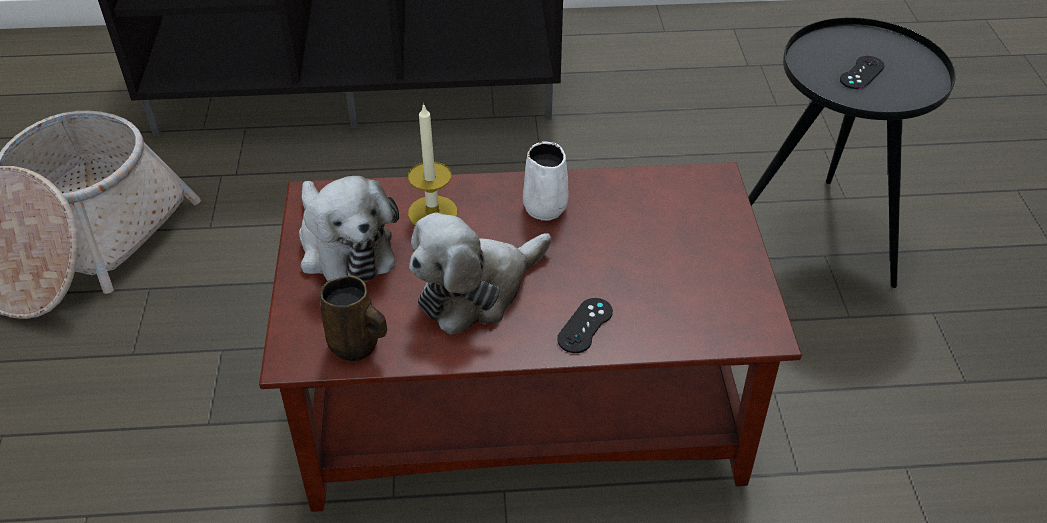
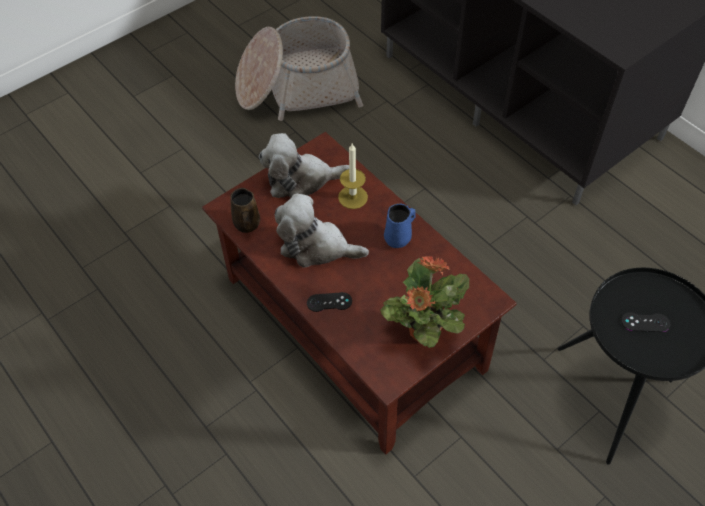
camera: 55 degrees right, 10 degrees up
plush toy [299,176,399,282] -> plush toy turned 60 degrees clockwise [259,133,349,198]
white mug [523,141,569,221] -> blue mug [384,203,416,248]
none -> potted plant [380,256,469,348]

